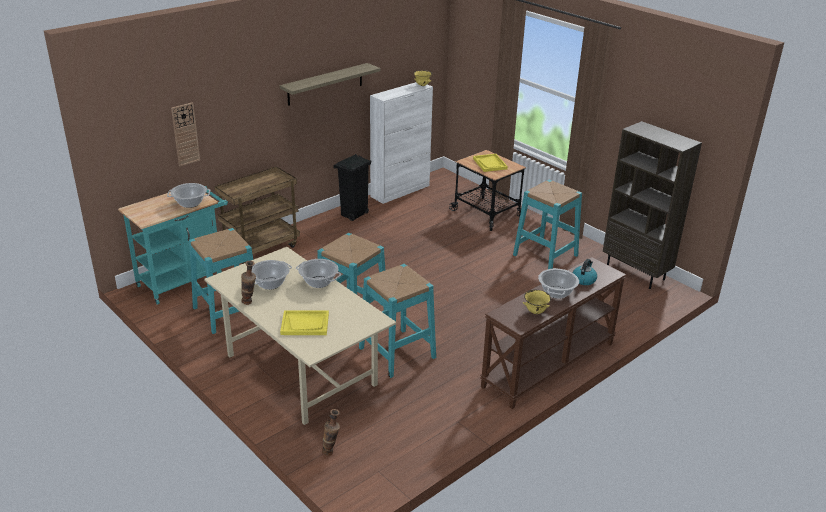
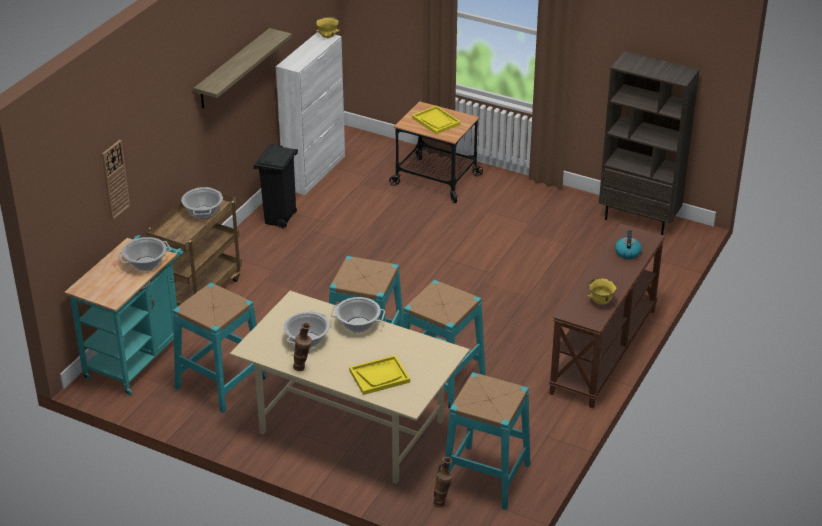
camera: 20 degrees left, 5 degrees up
turquoise stool [513,180,582,269] -> turquoise stool moved to [445,372,531,510]
cooking pot [538,268,579,299] -> cooking pot moved to [181,187,223,219]

